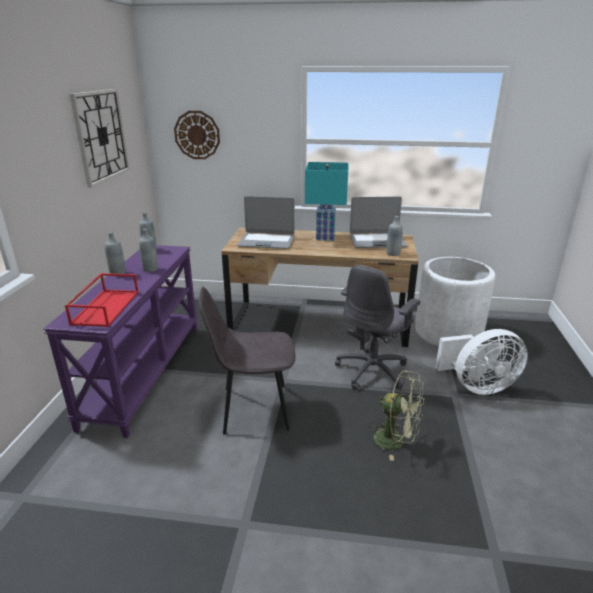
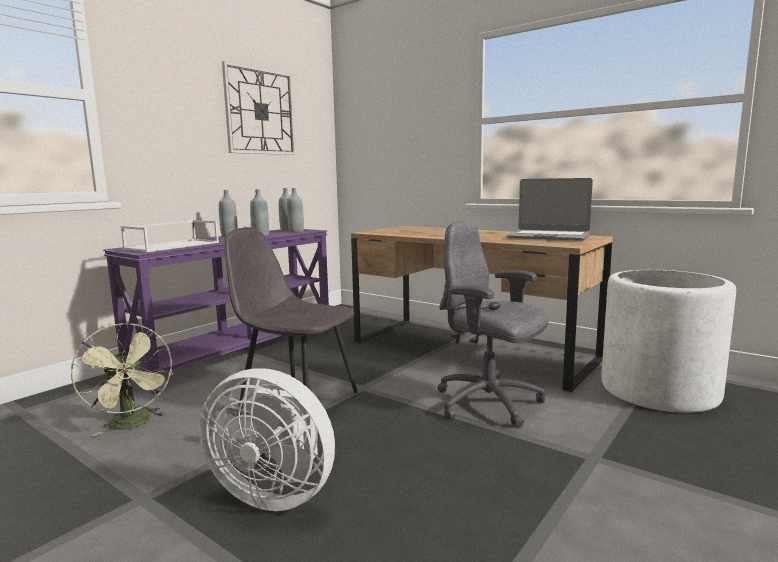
camera: 30 degrees right, 15 degrees down
red tray [65,273,139,327] -> white tray [121,220,219,252]
wall clock [174,111,220,159] -> none
laptop [237,196,294,249] -> none
turquoise table lamp [305,162,349,241] -> none
grey office chair [335,265,421,390] -> grey office chair turned 60 degrees clockwise [437,220,549,428]
green fan [368,370,425,461] -> green fan moved to [71,323,173,436]
grey bottle [387,216,403,256] -> grey bottle moved to [287,188,304,232]
white fan [436,329,528,395] -> white fan moved to [199,368,335,511]

